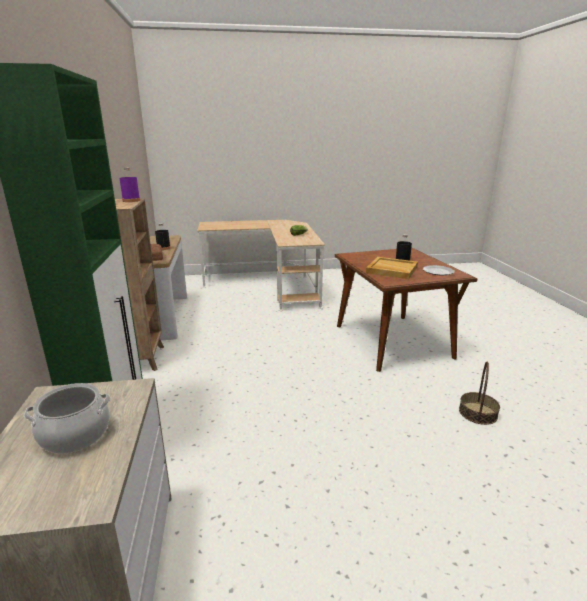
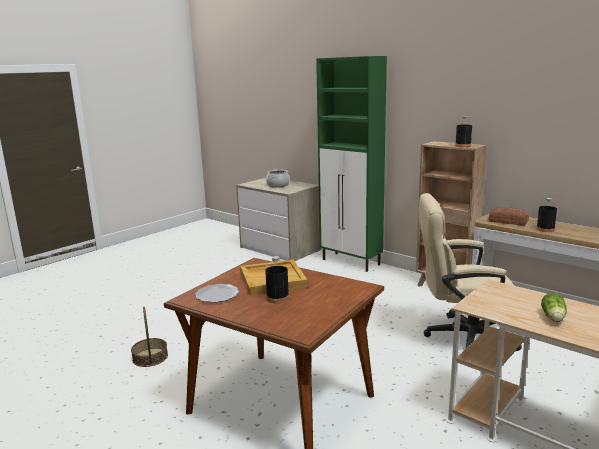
camera: 140 degrees right, 5 degrees down
purple bottle [119,167,140,202] -> black bottle [455,116,472,147]
none -> beige office chair [419,193,522,351]

